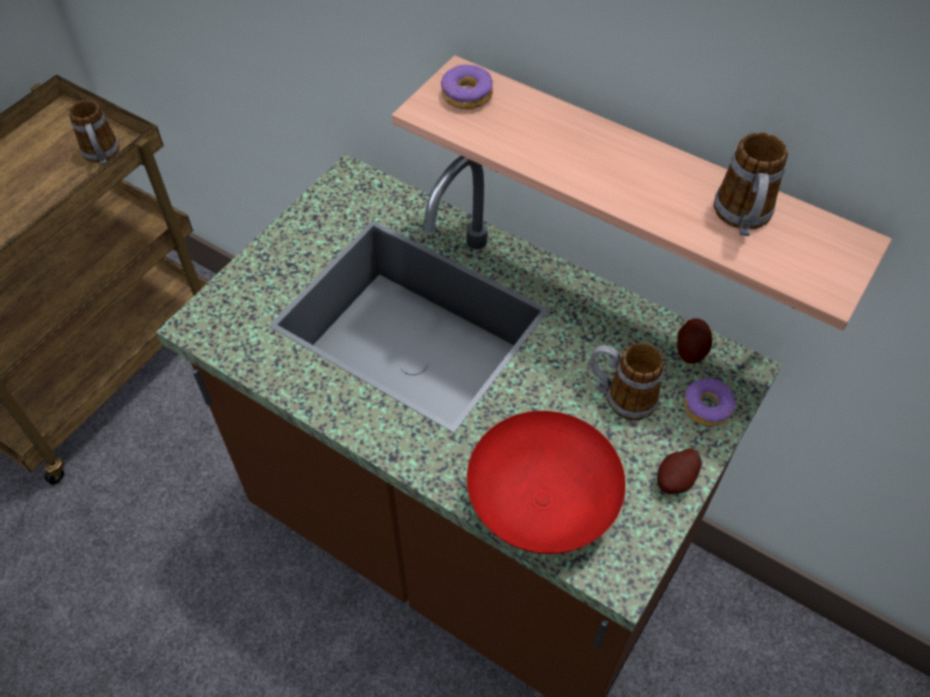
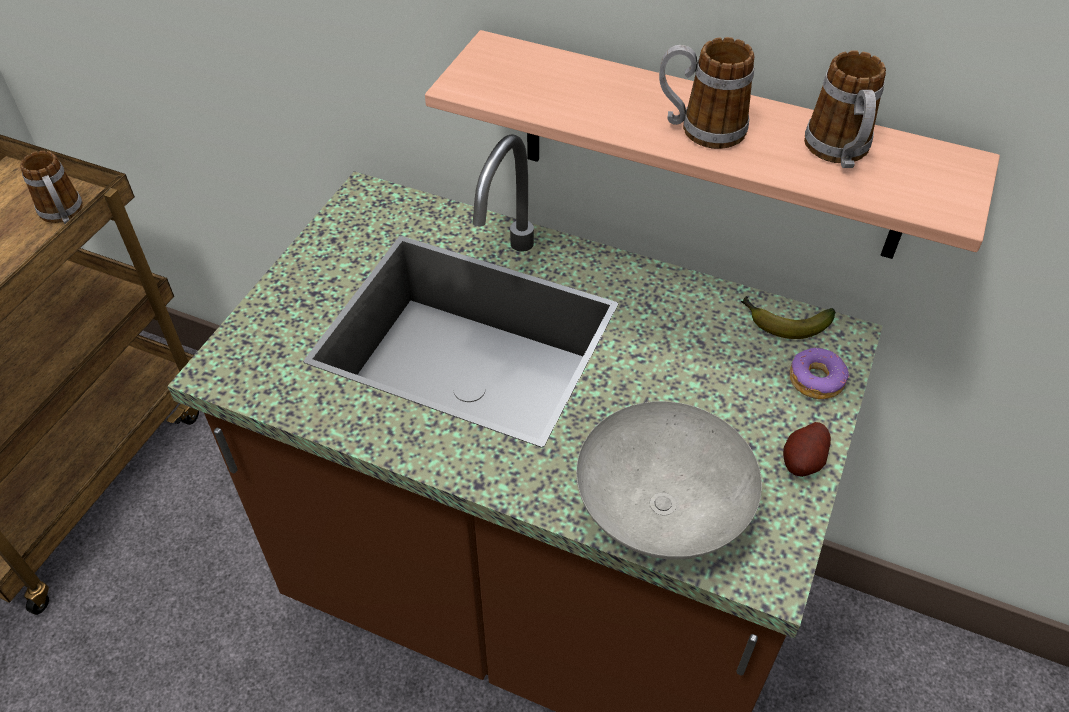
camera: 10 degrees left, 5 degrees down
donut [441,64,493,109] -> none
red bowl [467,411,626,554] -> grey bowl [576,401,762,560]
mug [590,343,664,420] -> mug moved to [659,37,754,149]
potato [677,319,712,364] -> banana [741,296,835,339]

